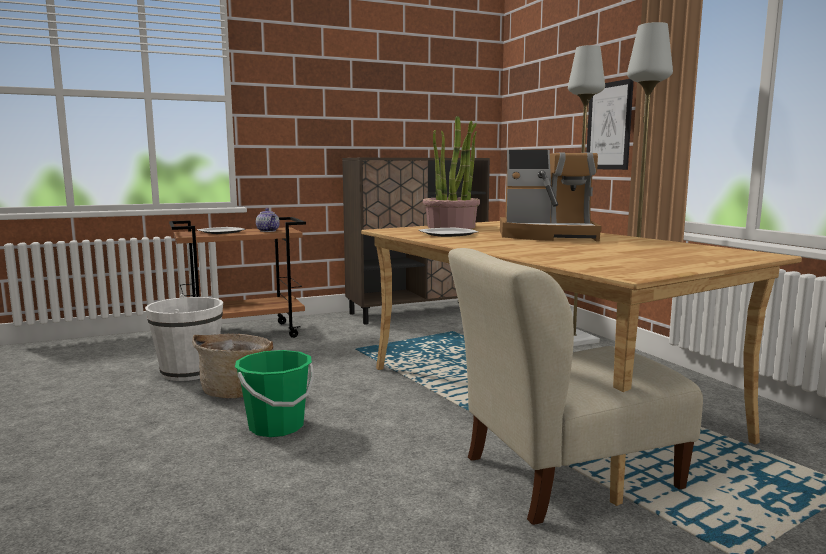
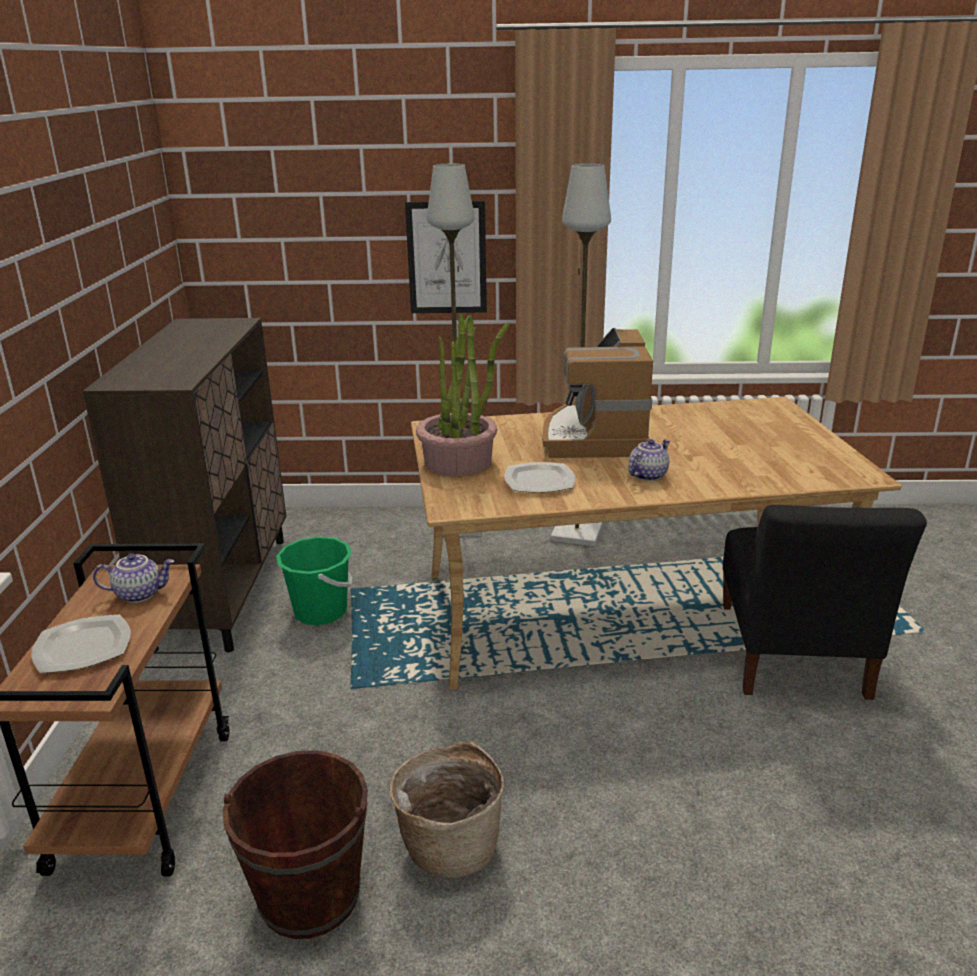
camera: 65 degrees left, 15 degrees up
white bucket [145,294,223,381] -> brown bucket [222,751,368,939]
green bucket [235,350,314,437] -> green bucket moved to [276,537,353,625]
beige chair [448,248,703,525] -> black chair [723,505,927,700]
coffee machine [500,150,602,242] -> coffee machine turned 150 degrees clockwise [542,328,653,458]
none -> teapot [628,439,670,481]

